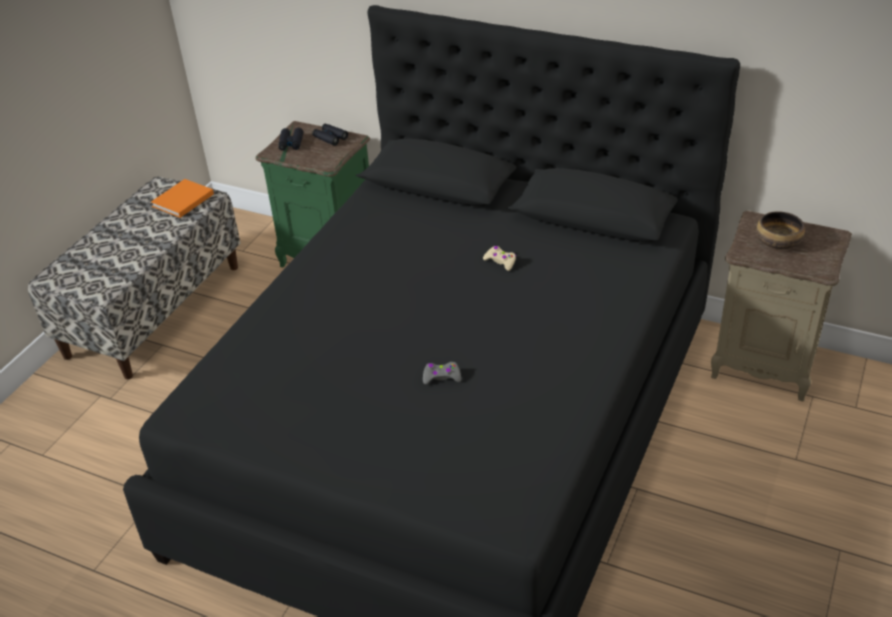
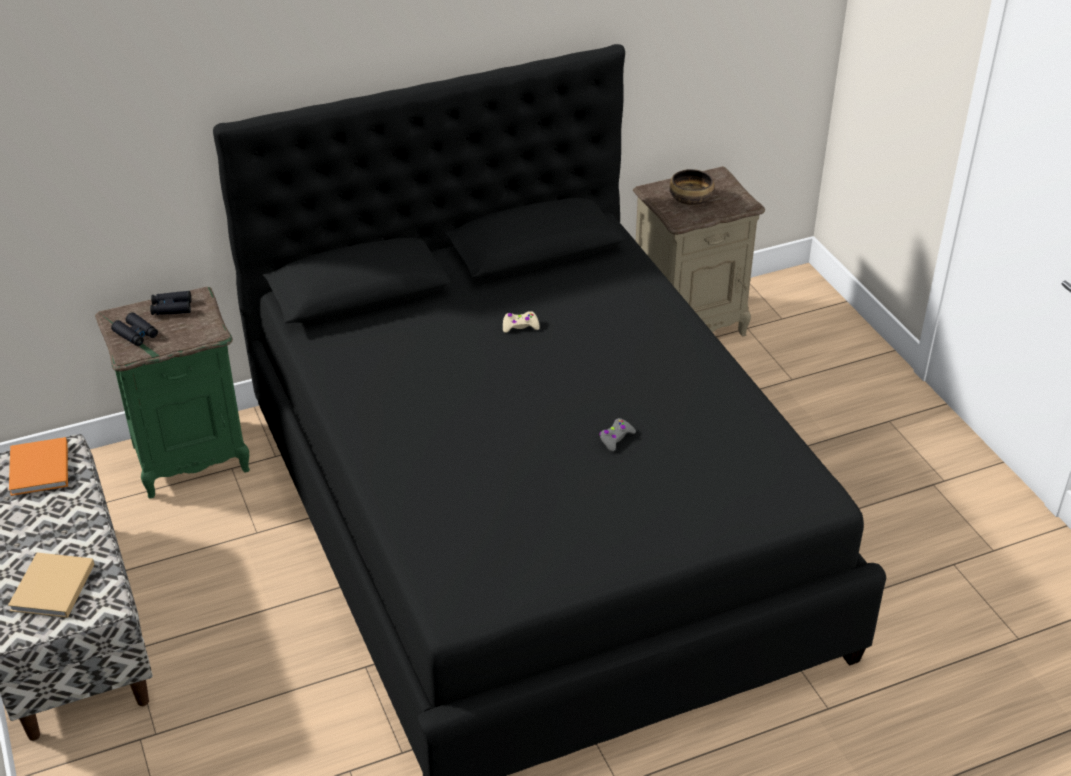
camera: 50 degrees left, 0 degrees up
none -> beige book [8,553,95,618]

